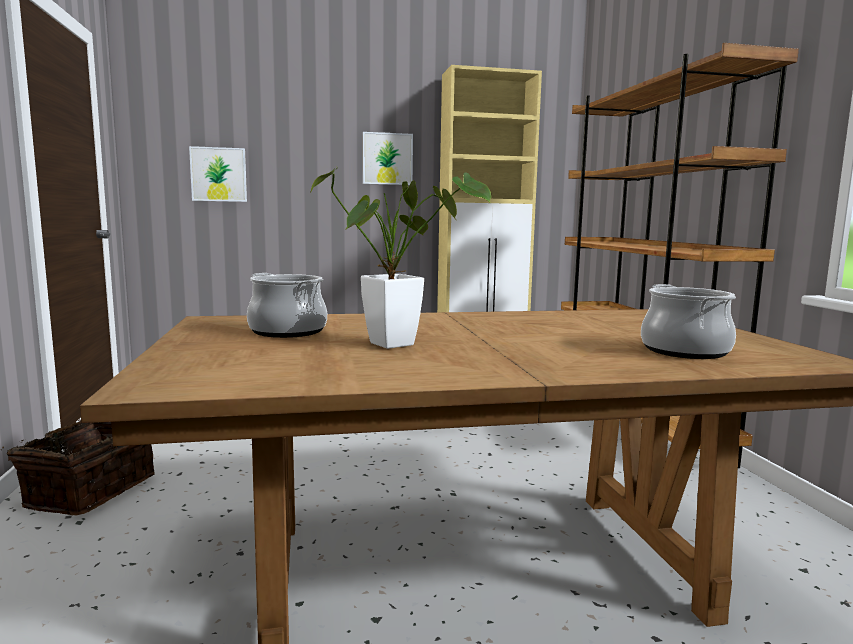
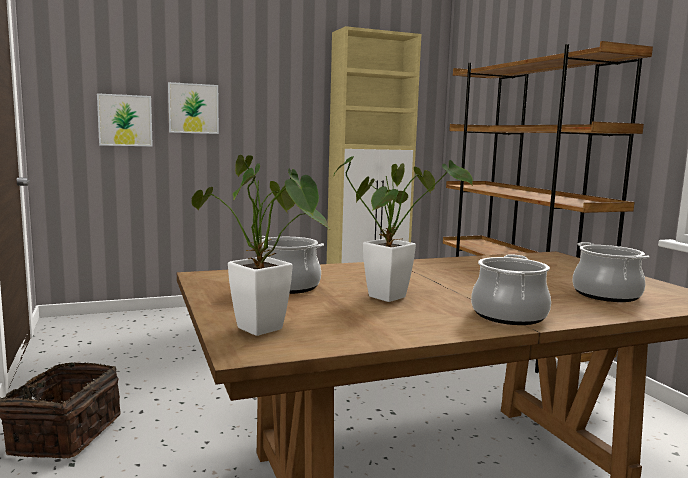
camera: 10 degrees left, 0 degrees up
picture [363,132,413,185] -> picture moved to [168,82,219,134]
none -> potted plant [192,155,329,336]
none -> cooking pot [471,254,551,325]

